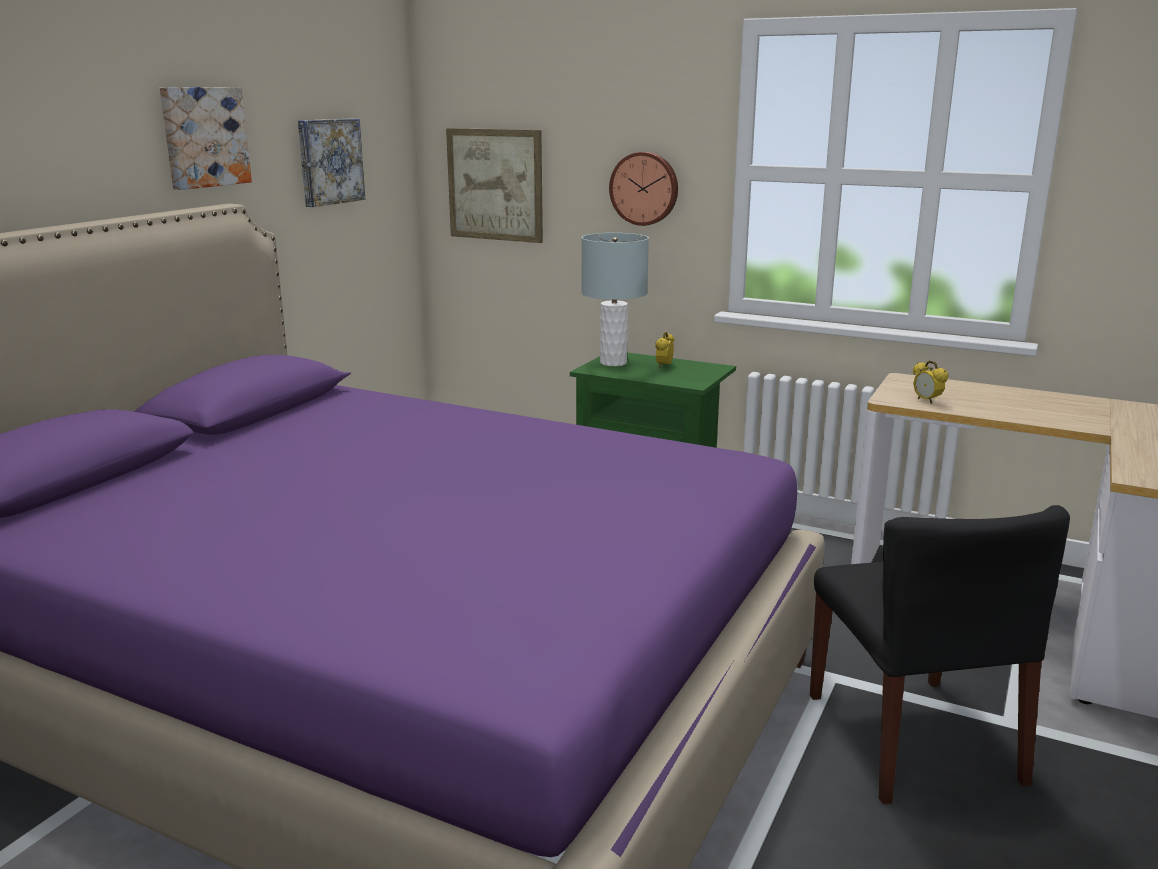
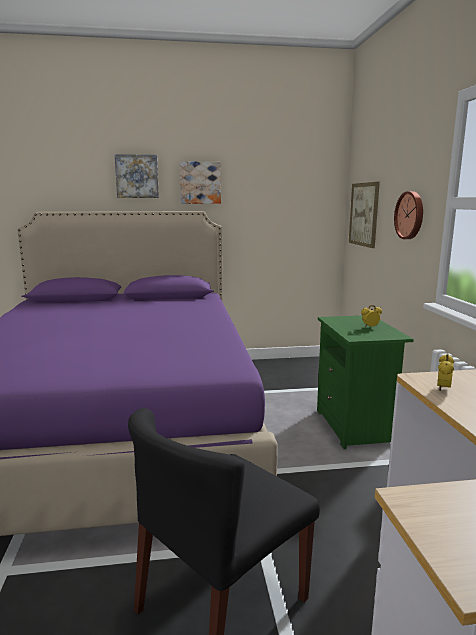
camera: 55 degrees right, 5 degrees down
picture [298,118,365,207] -> picture moved to [115,154,159,198]
grey table lamp [581,233,649,366] -> none

